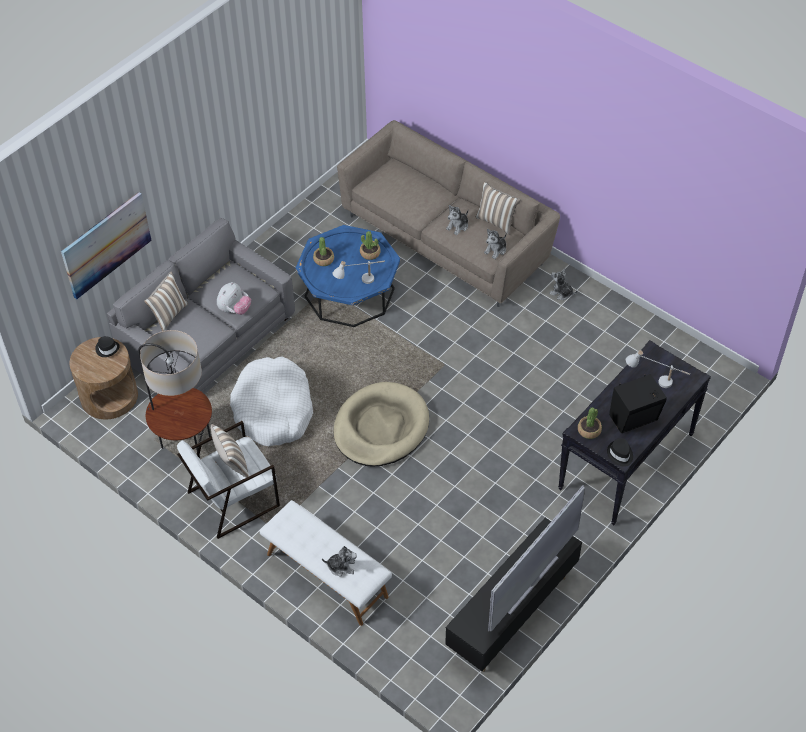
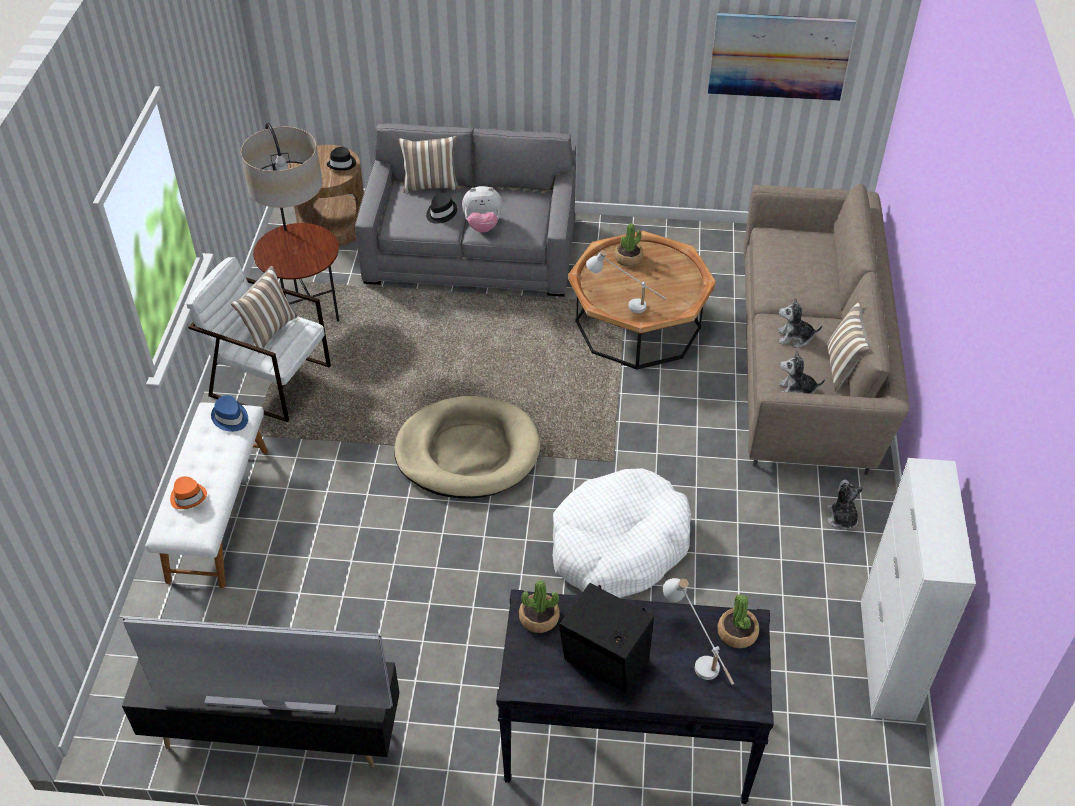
camera: 55 degrees right, 5 degrees down
picture [61,192,152,299] -> picture moved to [708,12,856,101]
white dog bed [230,357,313,446] -> white dog bed moved to [553,468,691,598]
blue coffee table [296,225,400,327] -> brown coffee table [568,231,716,370]
plush toy [322,546,357,577] -> orange hat [170,476,207,509]
potted plant [360,231,381,260] -> potted plant moved to [718,594,759,648]
black hat [607,438,633,467] -> black hat moved to [426,193,457,224]
none -> blue hat [211,395,248,432]
none -> white cabinet [861,458,976,721]

